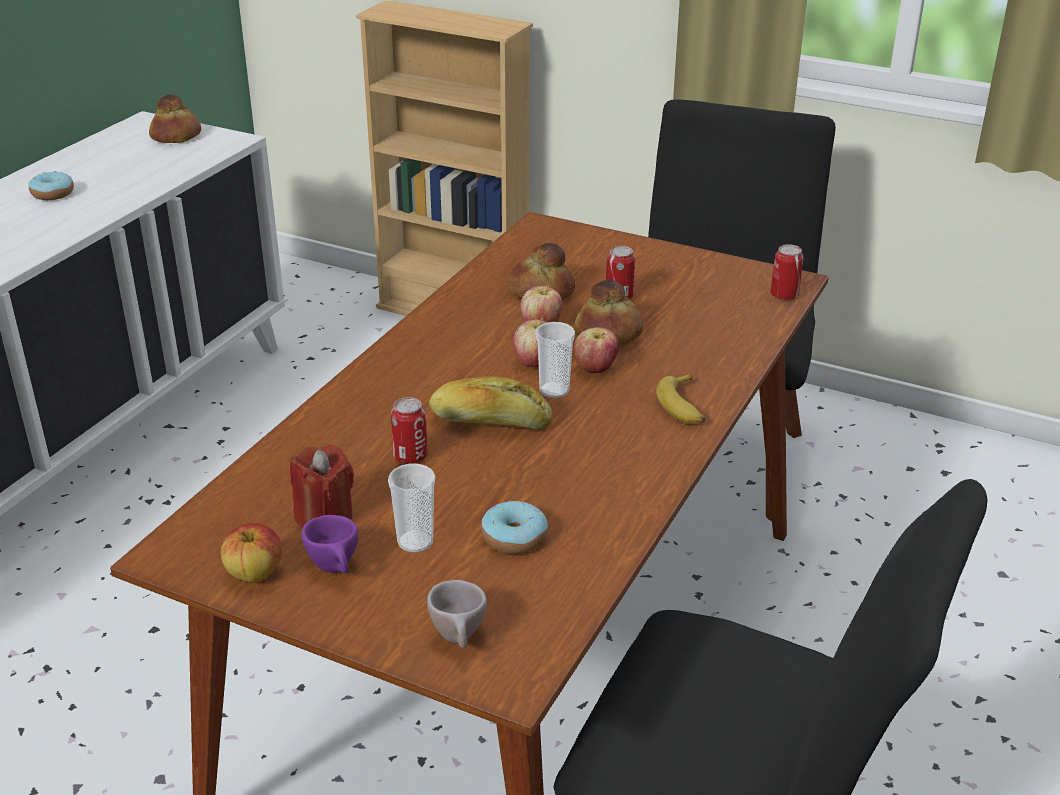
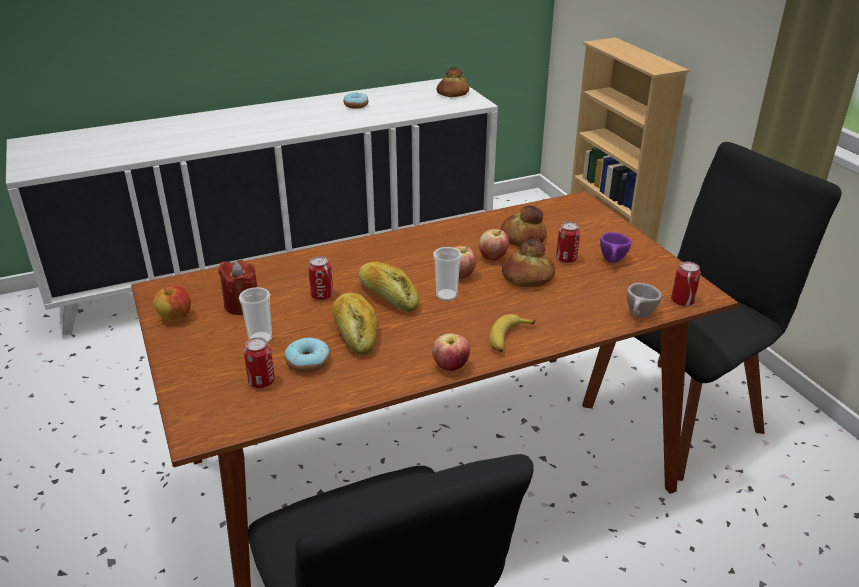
camera: 40 degrees right, 0 degrees up
purple cup [302,515,358,573] -> purple cup moved to [600,232,631,263]
beige cup [427,580,487,648] -> beige cup moved to [627,283,662,317]
apple [573,327,619,373] -> apple moved to [432,333,470,371]
none -> can [244,337,275,388]
none -> bread [332,293,377,355]

